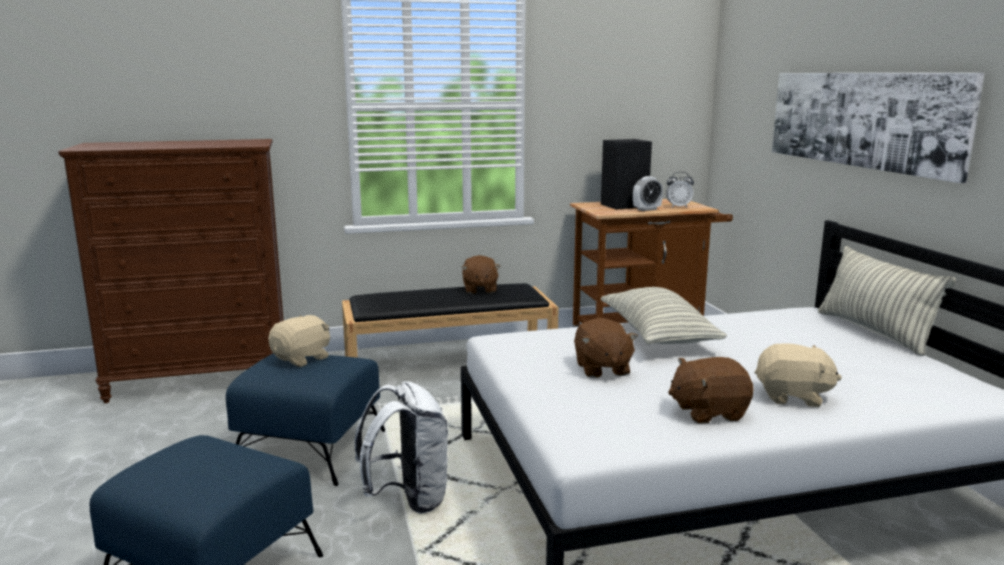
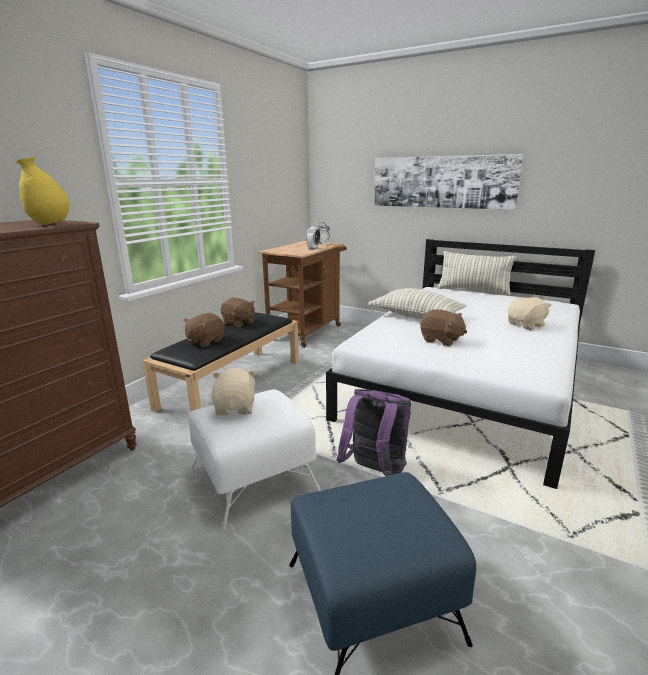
camera: 45 degrees left, 5 degrees up
blue ottoman [226,353,385,486] -> white ottoman [188,389,321,530]
white backpack [354,381,449,514] -> purple backpack [337,389,411,476]
black speaker [601,139,652,210] -> none
brown plush toy [668,357,753,424] -> brown plush toy moved to [184,313,224,347]
none -> yellow vase [15,157,69,225]

